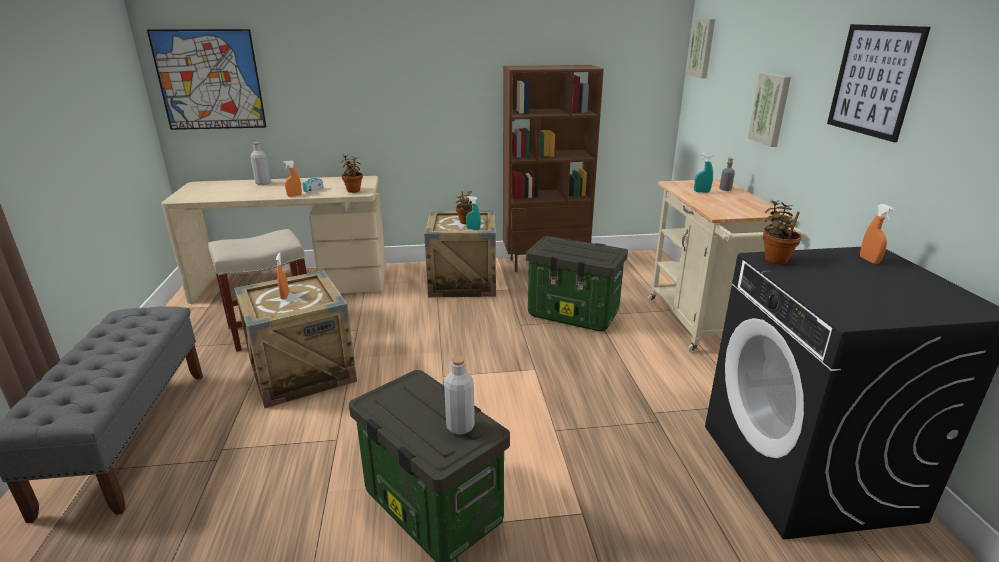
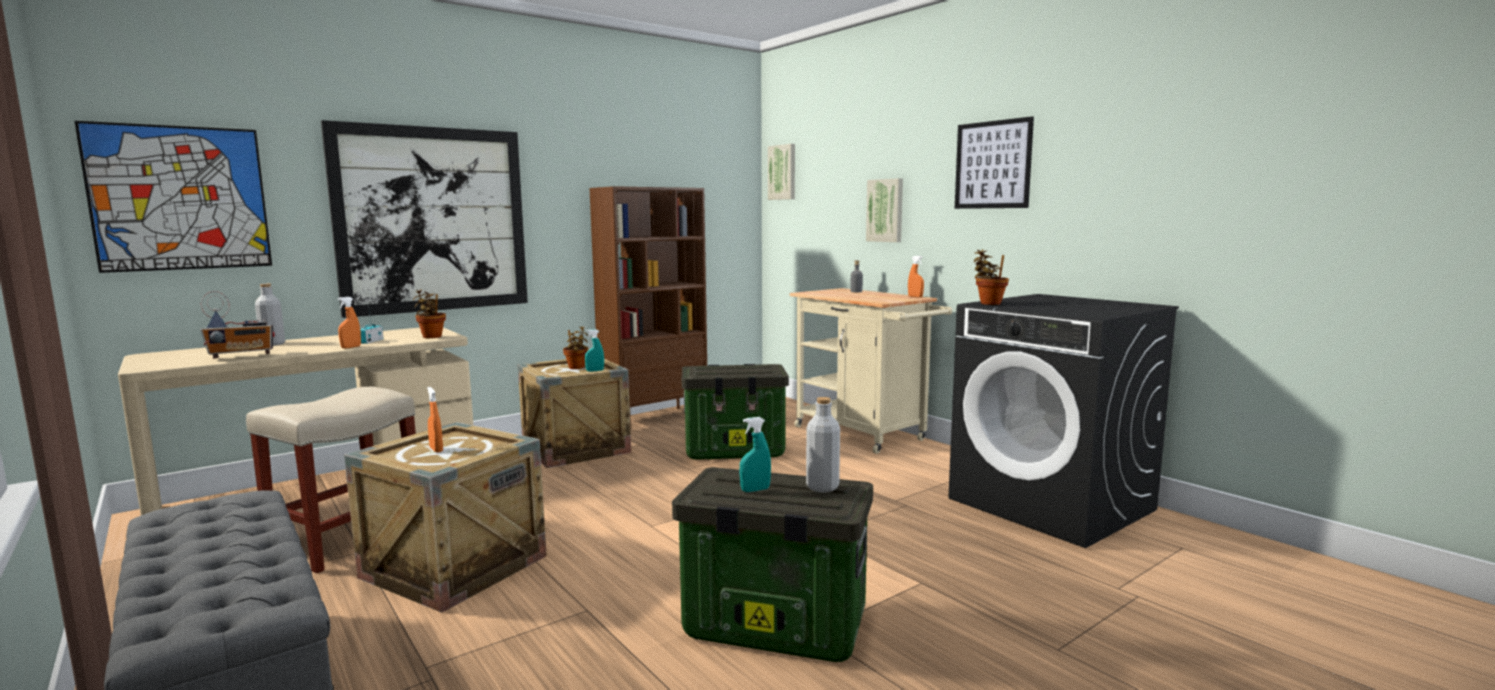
camera: 30 degrees left, 15 degrees down
turquoise spray bottle [694,153,713,193] -> turquoise spray bottle moved to [740,417,771,492]
orange spray bottle [860,204,895,264] -> orange spray bottle moved to [908,256,924,298]
none -> radio [200,291,275,359]
none -> picture [321,120,528,318]

